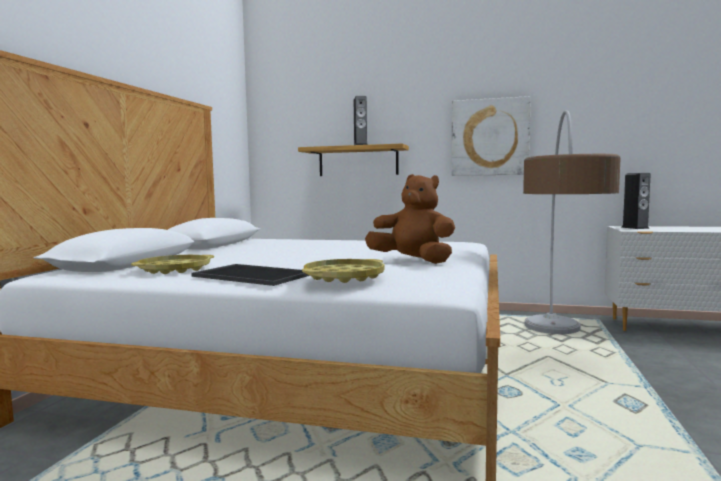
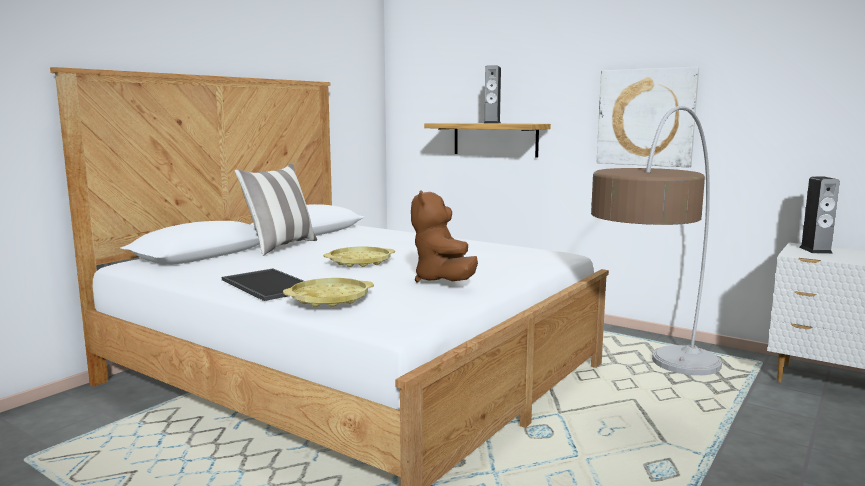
camera: 20 degrees right, 5 degrees up
yellow tray [131,255,214,274] -> yellow tray moved to [324,247,395,267]
brown plush toy [365,174,455,264] -> brown plush toy turned 150 degrees counterclockwise [411,190,478,283]
none -> pillow [235,163,317,256]

